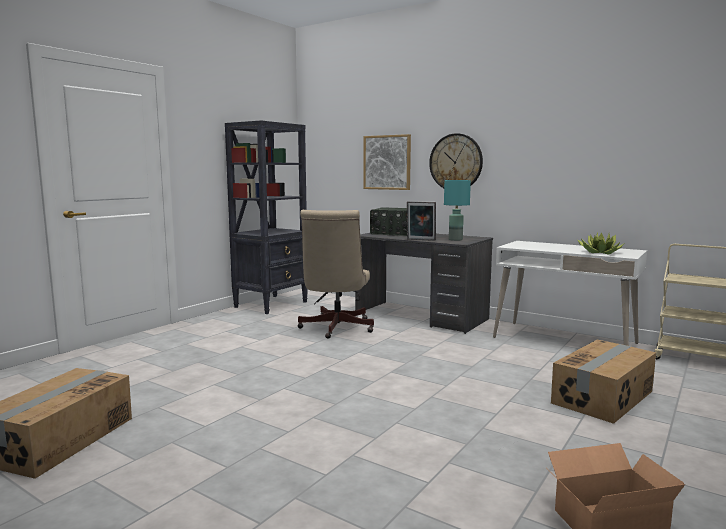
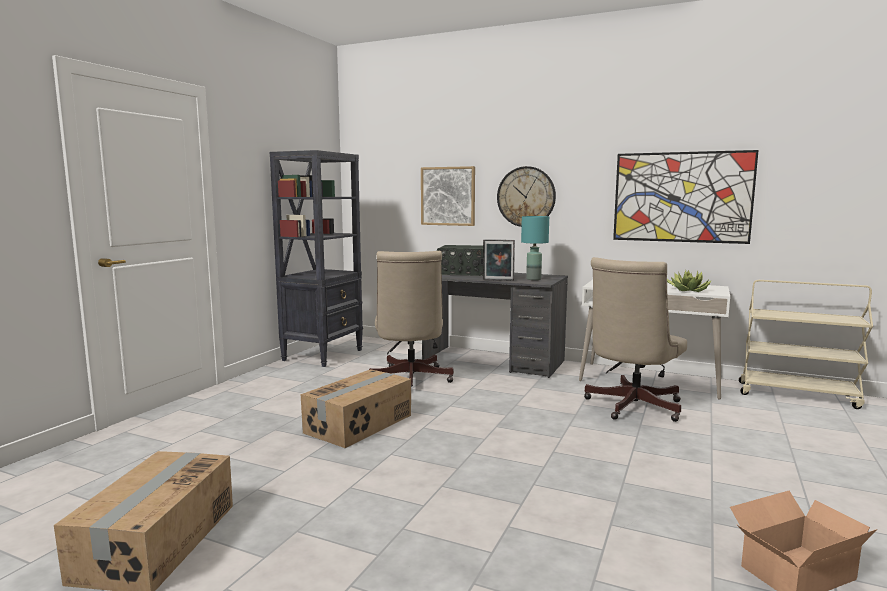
camera: 10 degrees left, 0 degrees up
cardboard box [551,340,656,424] -> cardboard box moved to [300,369,411,448]
none -> beige office chair [584,257,687,422]
none -> picture [613,150,759,244]

